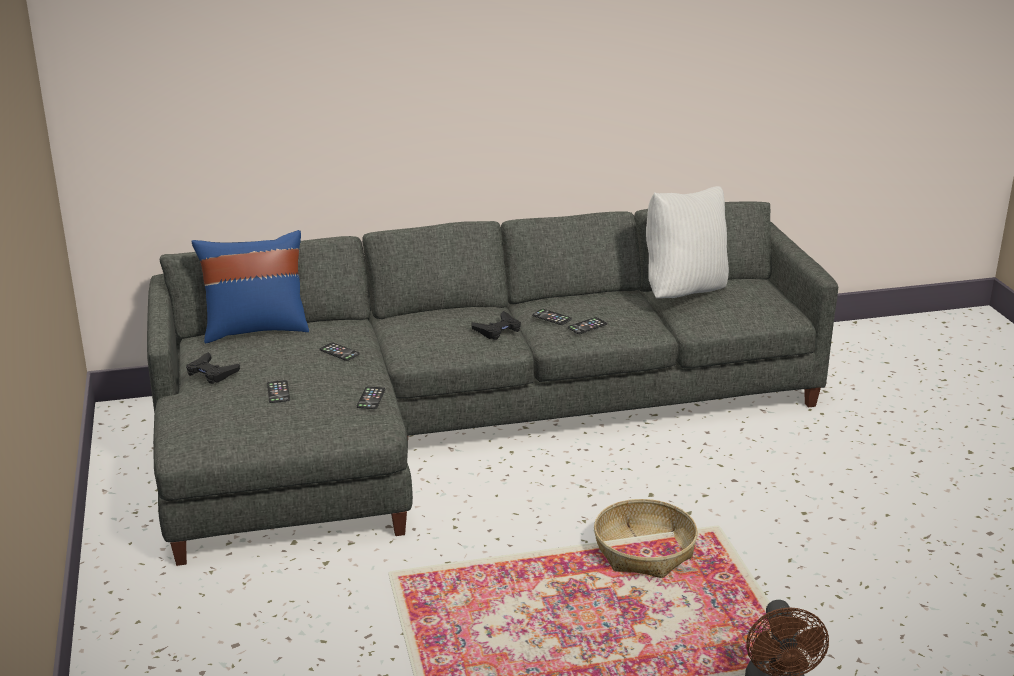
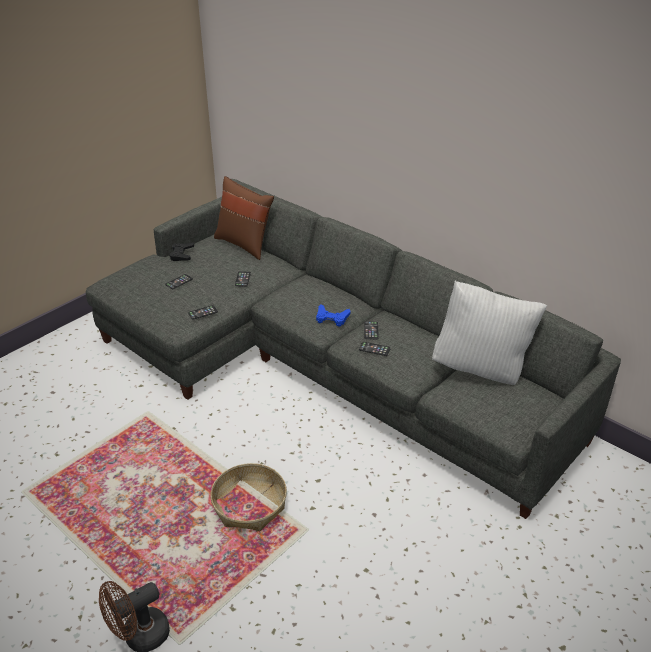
camera: 55 degrees right, 10 degrees up
blue pillow [191,230,309,343] -> brown pillow [214,176,274,260]
black game controller [471,311,521,340] -> blue game controller [316,304,351,327]

